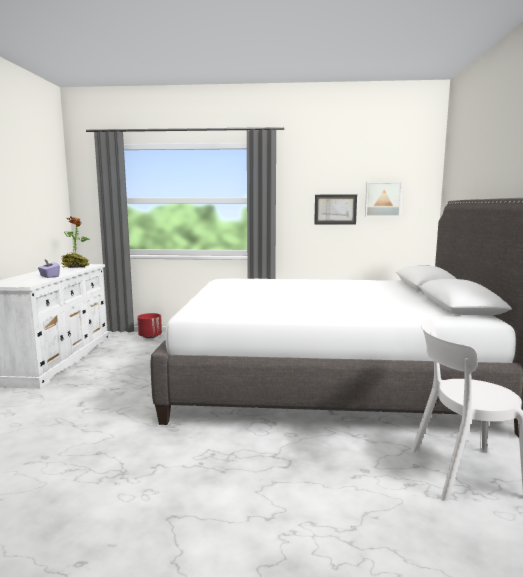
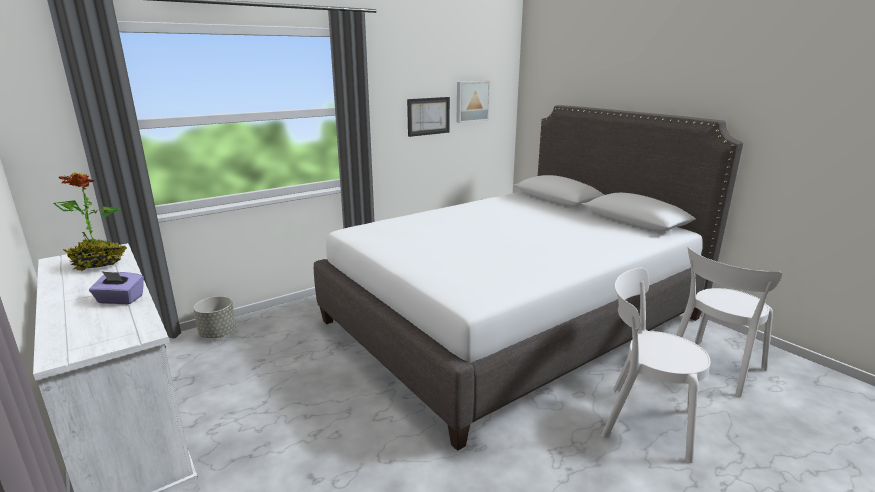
camera: 40 degrees left, 10 degrees up
red planter [137,313,162,338] -> grey planter [193,296,236,338]
none -> white chair [601,268,710,463]

